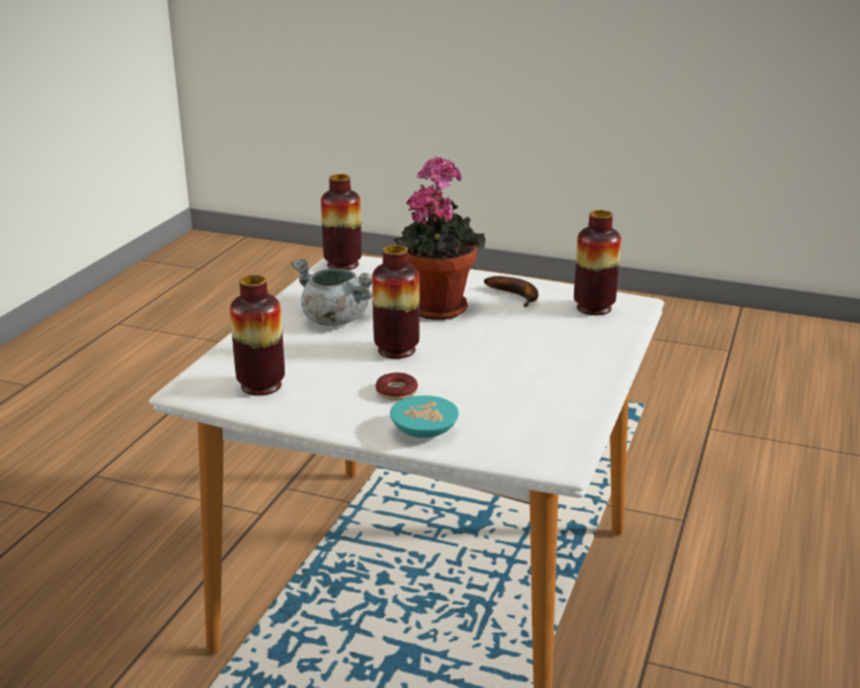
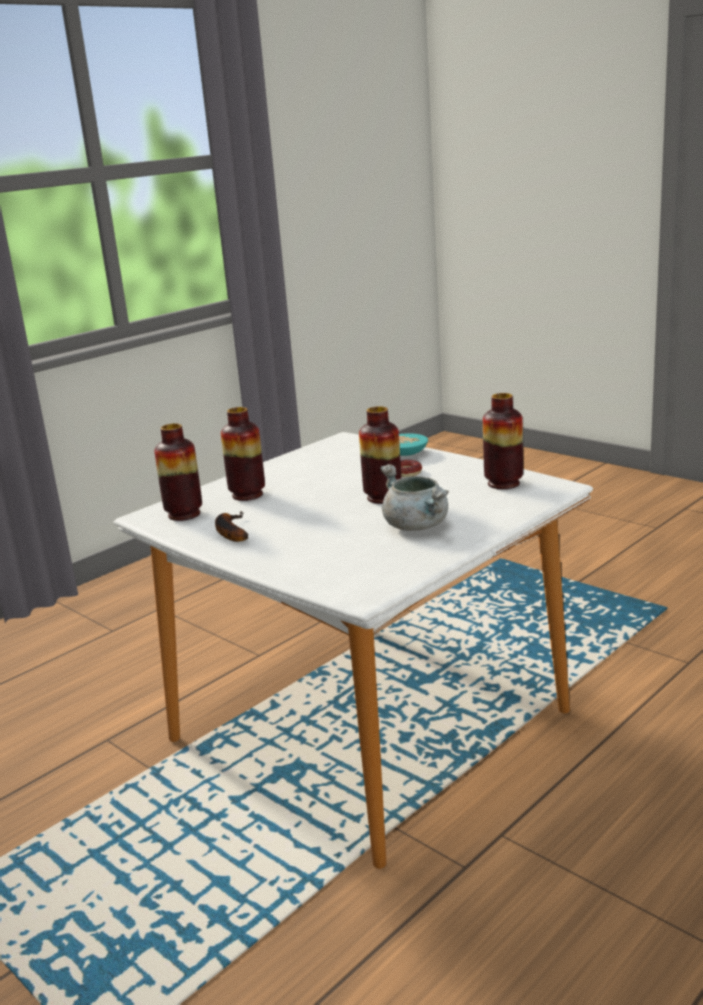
camera: 155 degrees left, 5 degrees down
vase [321,174,362,270] -> vase moved to [221,407,265,501]
potted plant [393,156,486,320] -> none

